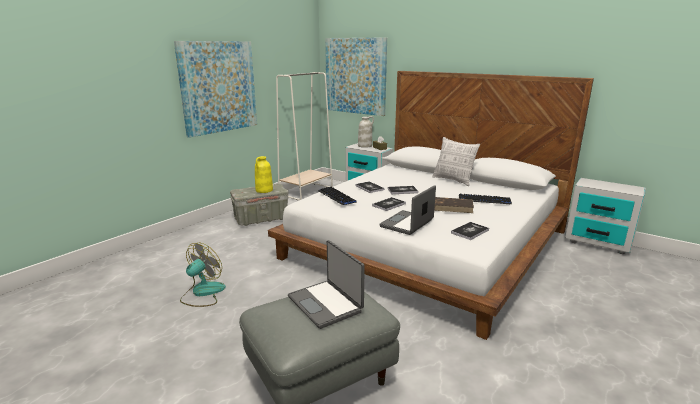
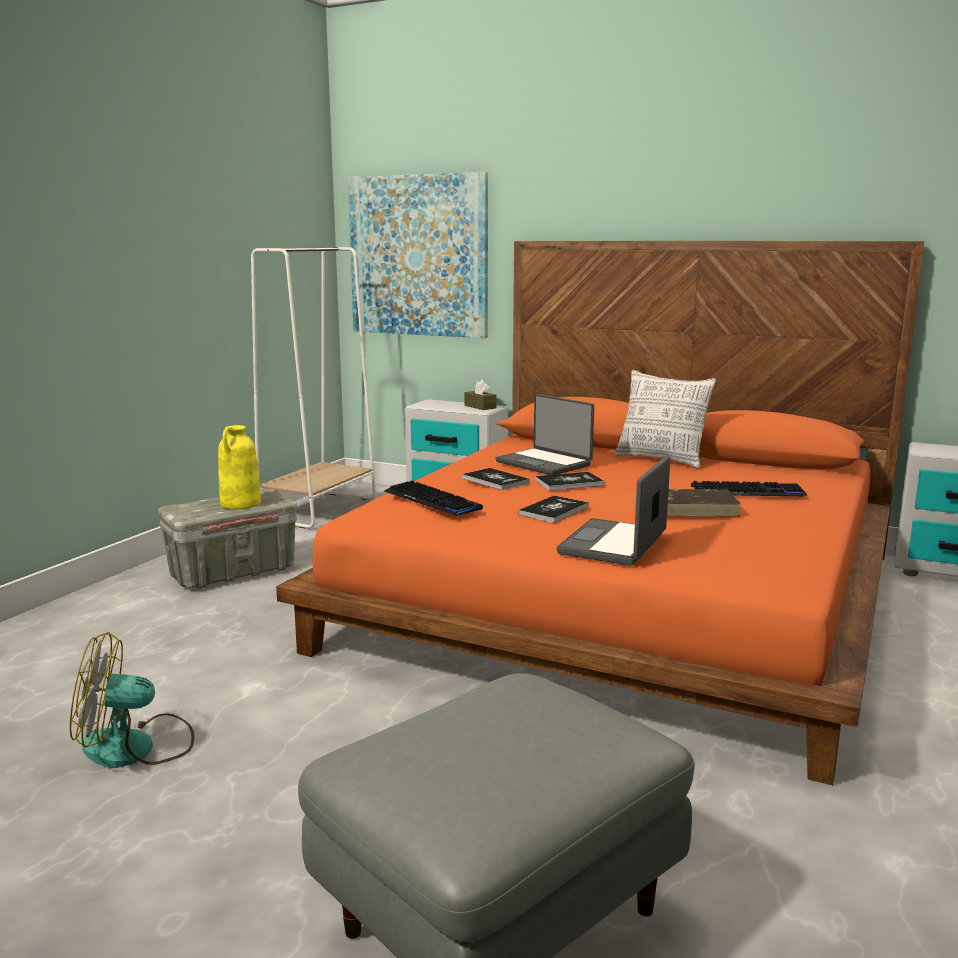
camera: 10 degrees left, 5 degrees down
picture [174,41,257,138] -> none
fan [180,243,226,307] -> fan turned 120 degrees counterclockwise [70,632,194,768]
white bed [268,71,594,340] -> orange bed [276,241,924,785]
laptop [288,240,365,329] -> laptop moved to [496,394,594,475]
white vase [358,116,374,148] -> none
book [451,222,489,240] -> none

